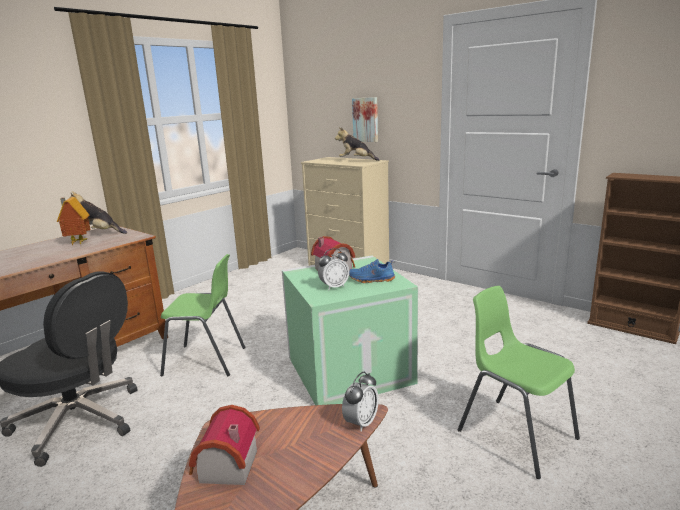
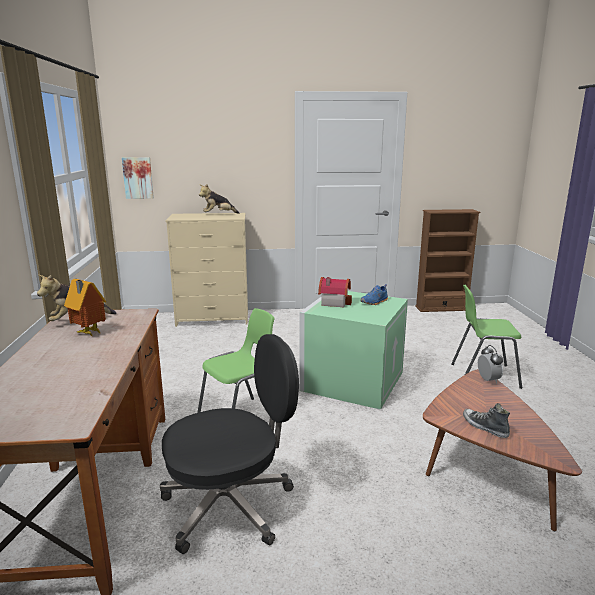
camera: 45 degrees left, 0 degrees up
toy house [189,405,260,485] -> shoe [463,403,510,438]
alarm clock [318,248,349,290] -> none
picture [352,97,378,142] -> picture moved to [122,157,154,199]

